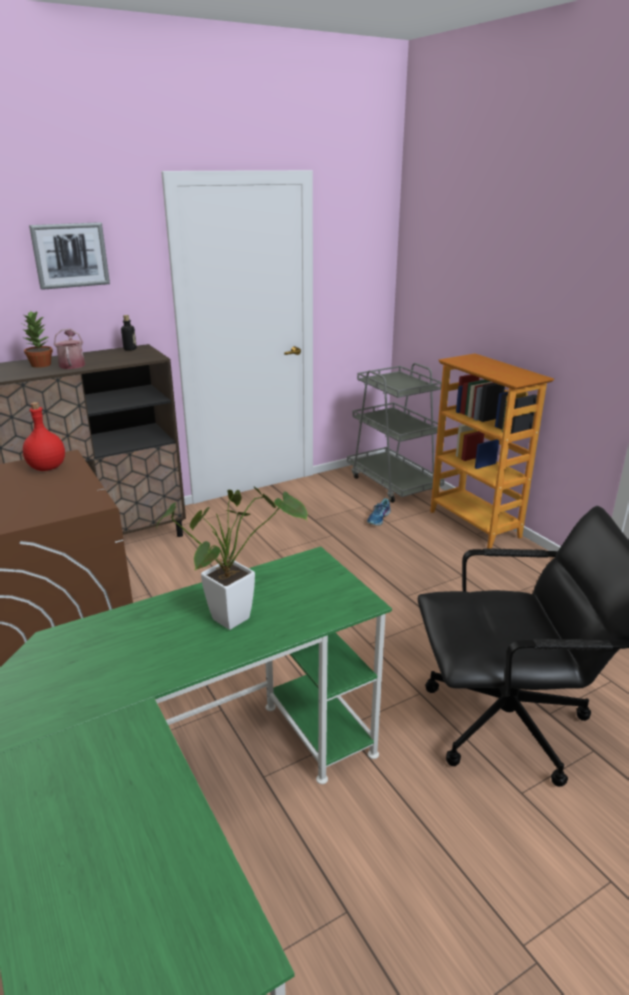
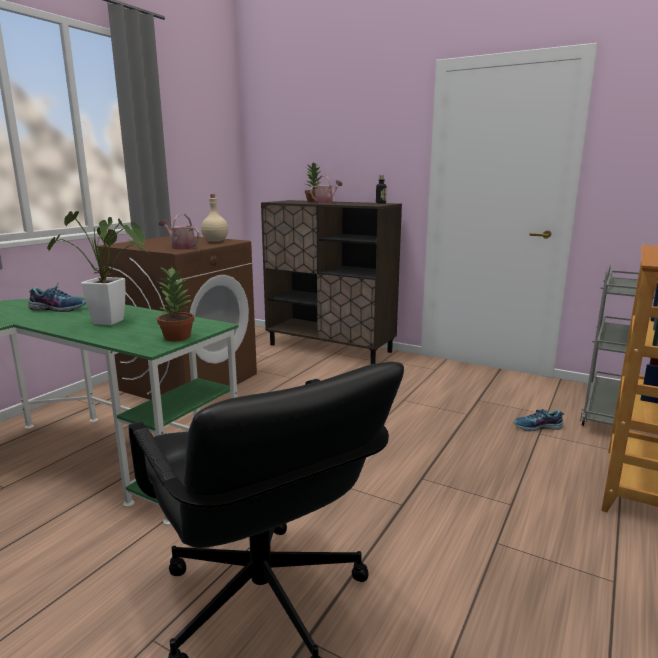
camera: 60 degrees right, 10 degrees down
red bottle [23,402,65,471] -> beige bottle [201,194,228,242]
picture [29,222,110,290] -> none
none -> shoe [28,284,86,312]
none -> potted plant [157,266,194,341]
none -> watering can [159,214,200,250]

